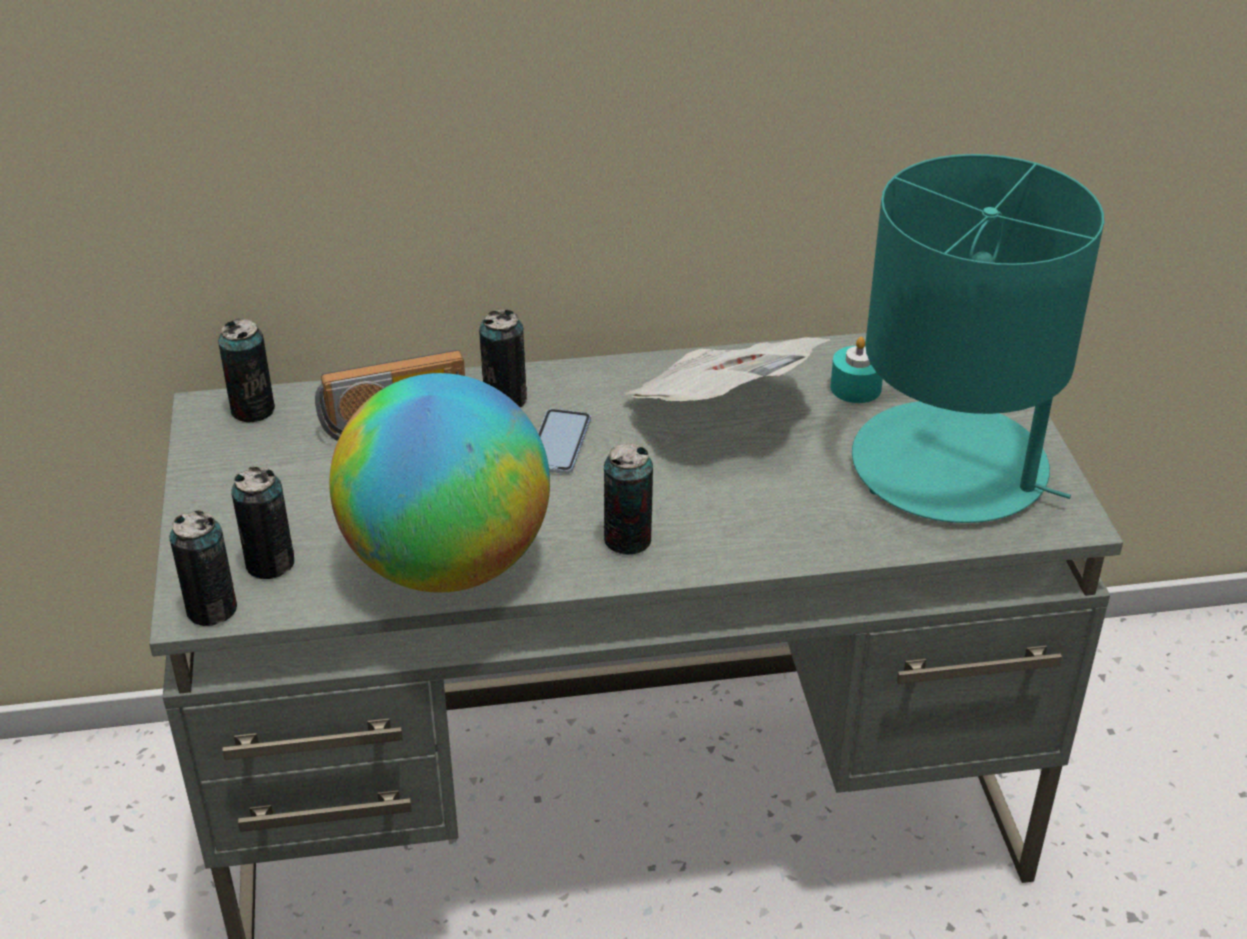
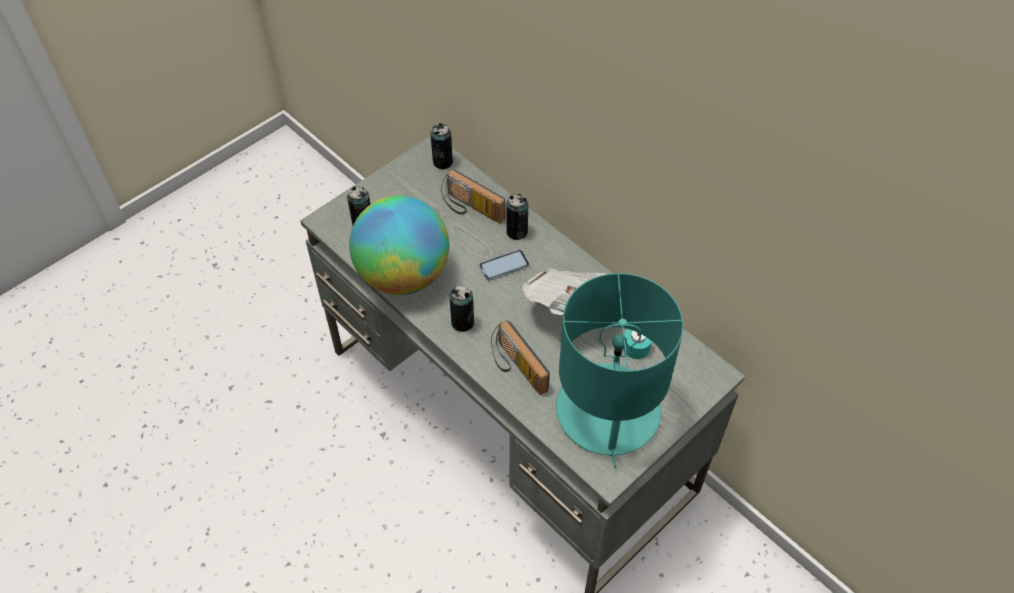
camera: 55 degrees right, 15 degrees up
can [169,510,237,626] -> none
none -> radio [491,320,550,395]

